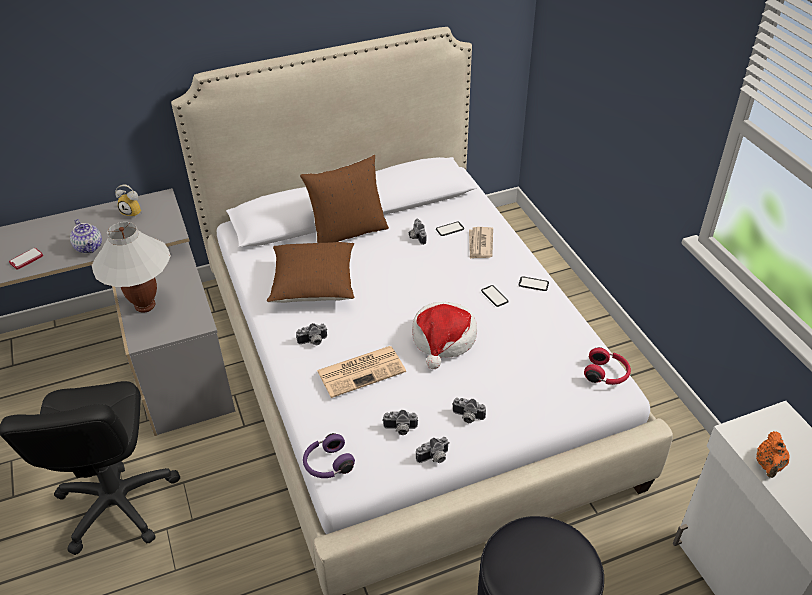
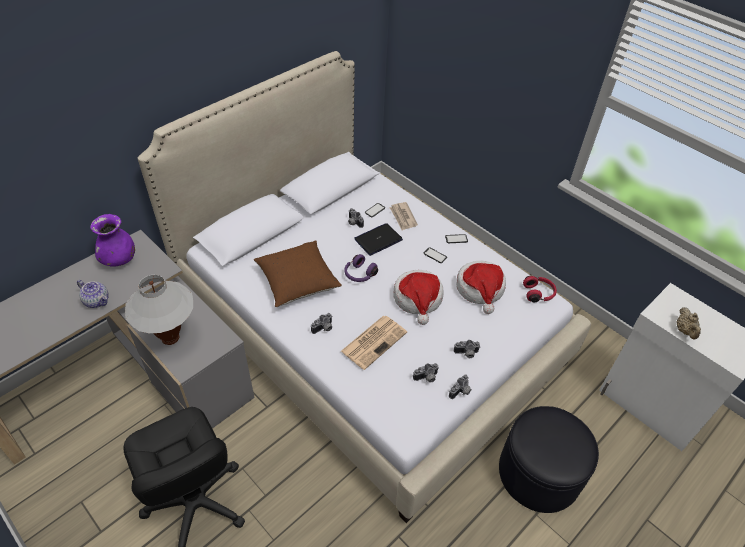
camera: 25 degrees left, 5 degrees up
phone [9,248,43,270] -> none
alarm clock [115,184,142,217] -> purple vase [90,214,135,267]
brown pillow [300,155,389,243] -> none
purple headphones [303,433,355,478] -> purple headphones moved to [344,254,378,282]
orange teapot [756,431,789,478] -> beige teapot [677,307,701,340]
none -> laptop [355,223,403,256]
none -> hat [456,261,506,314]

